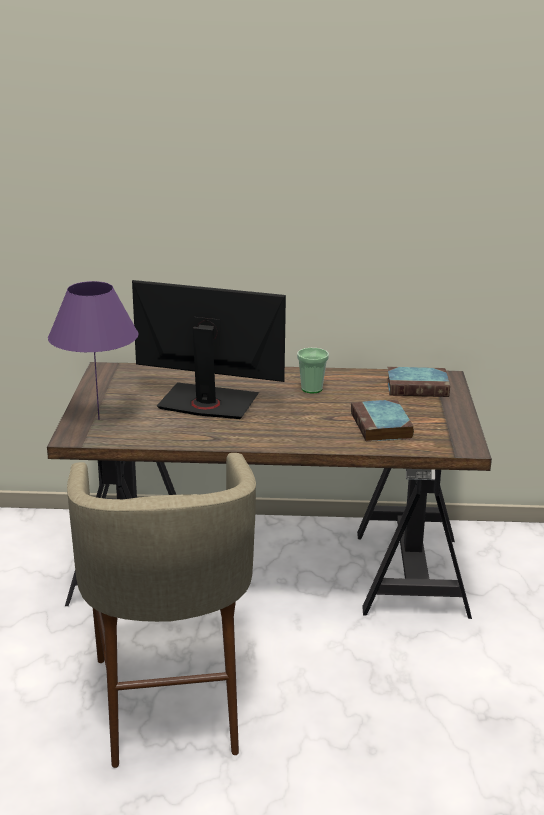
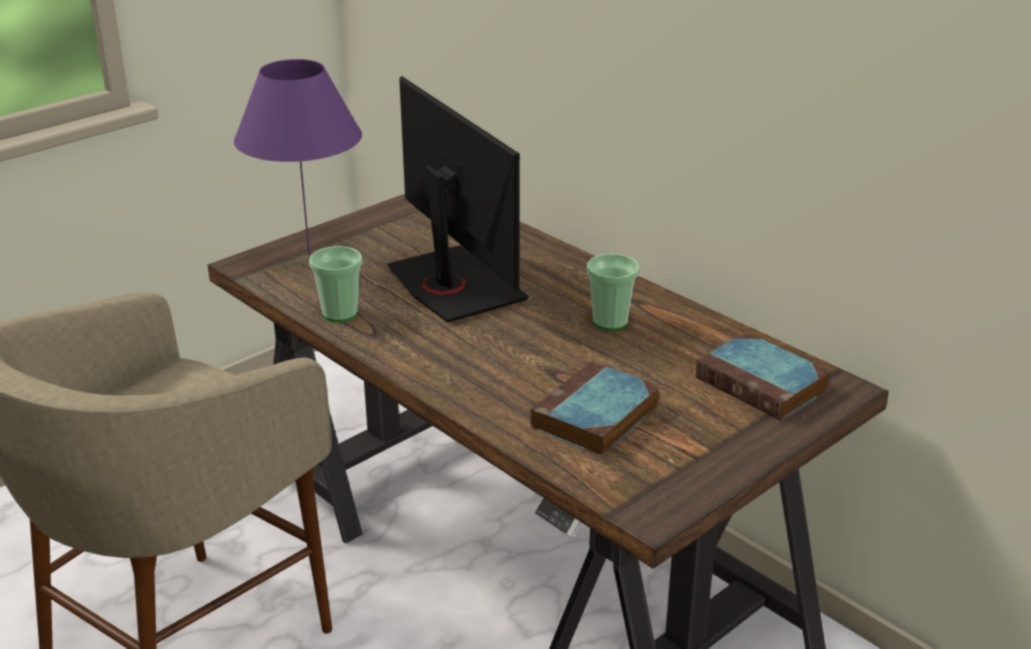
camera: 45 degrees right, 5 degrees up
none -> cup [309,246,362,322]

